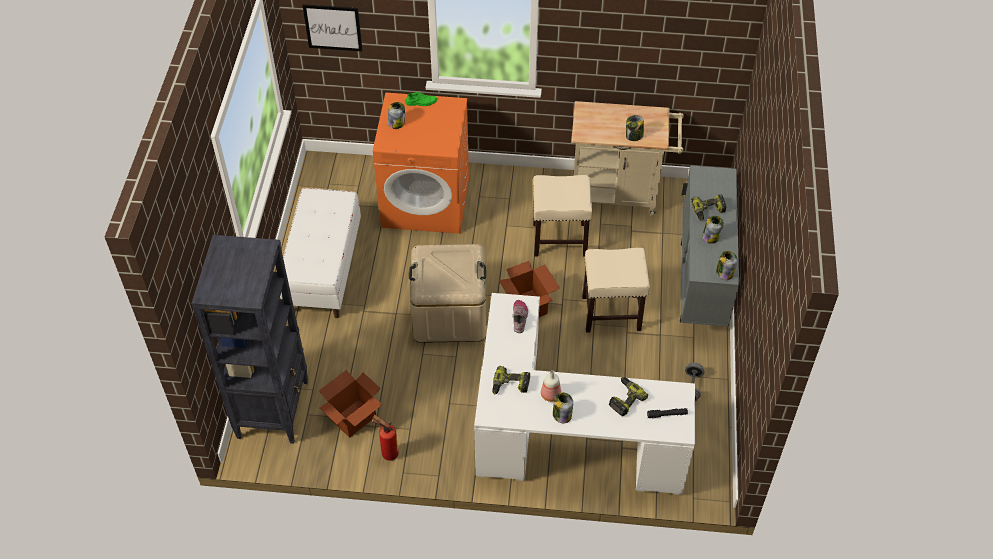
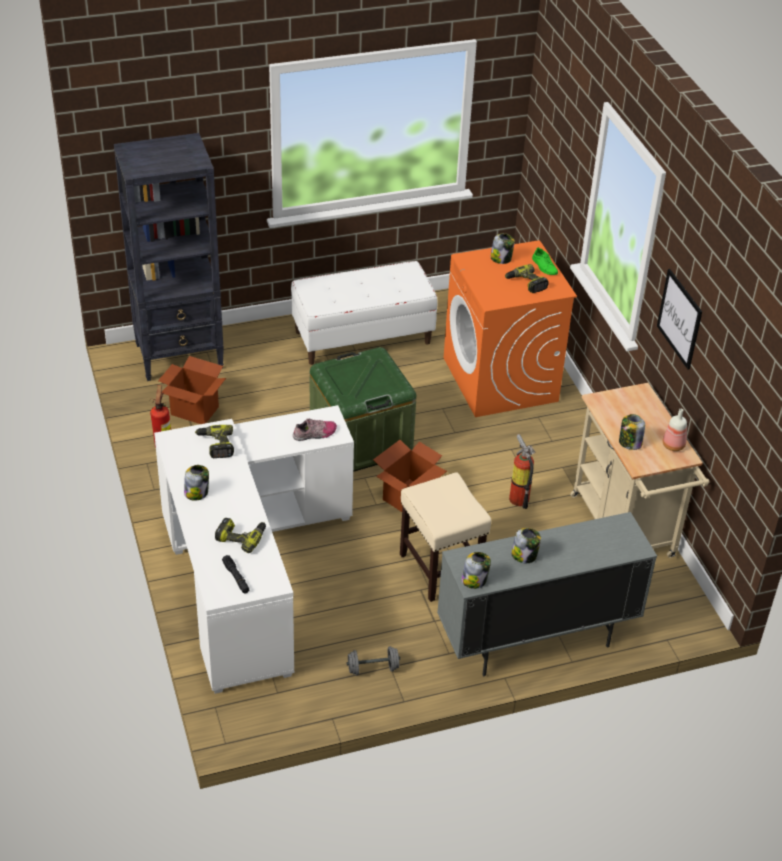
camera: 65 degrees right, 10 degrees down
picture [303,4,363,51] -> picture moved to [657,269,702,370]
beige storage box [409,244,486,343] -> green storage box [310,347,417,472]
beige stool [533,175,592,257] -> fire extinguisher [509,434,536,509]
bottle [541,370,561,402] -> bottle moved to [663,409,687,451]
power drill [691,195,726,220] -> power drill moved to [505,264,549,293]

